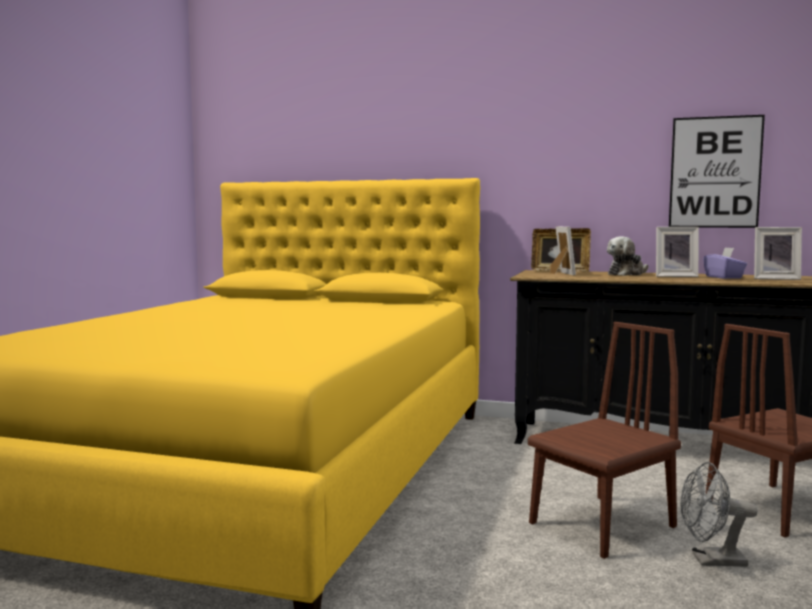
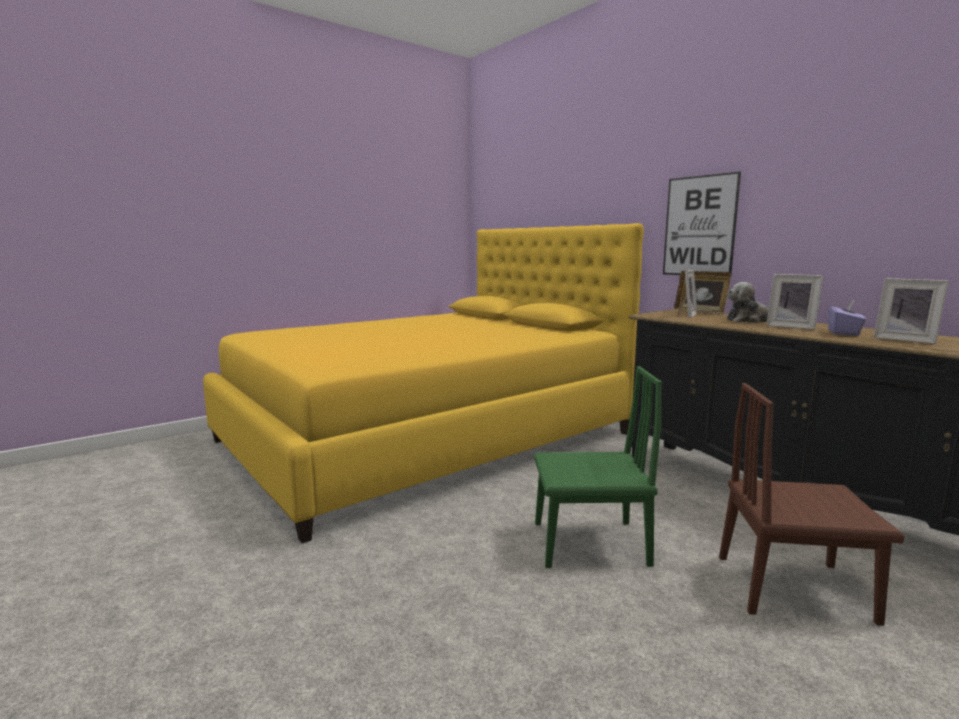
camera: 35 degrees right, 5 degrees up
brown chair [528,322,681,559] -> green chair [534,366,662,568]
picture [669,115,765,228] -> picture moved to [663,172,741,275]
grey fan [681,462,758,567] -> none

